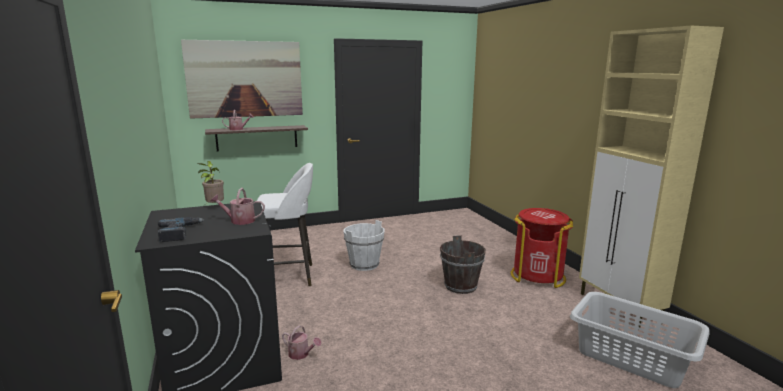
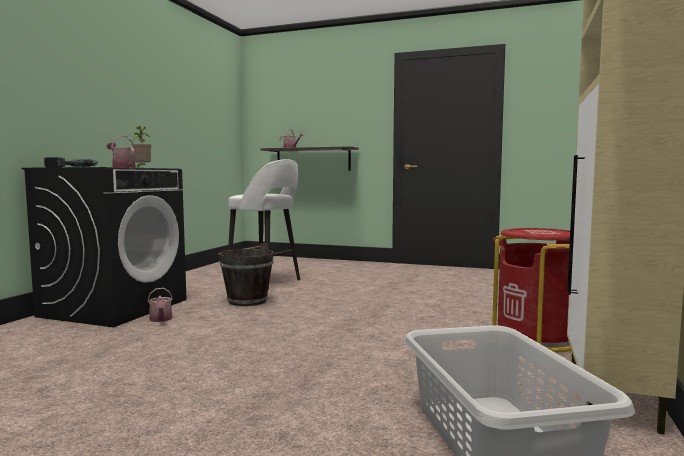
camera: 40 degrees right, 10 degrees down
picture [181,39,303,119] -> none
white bucket [343,220,385,271] -> none
brown bucket [440,235,486,294] -> brown bucket moved to [219,243,274,306]

